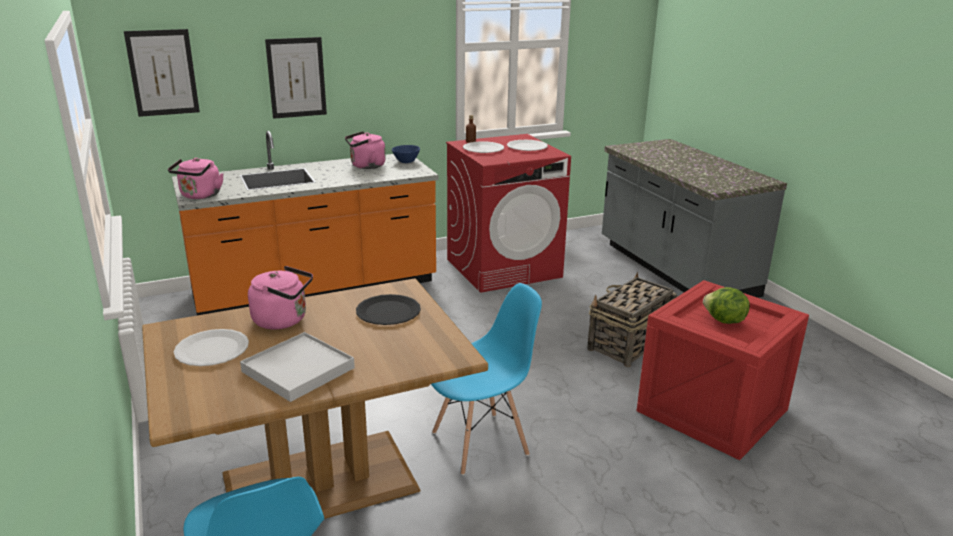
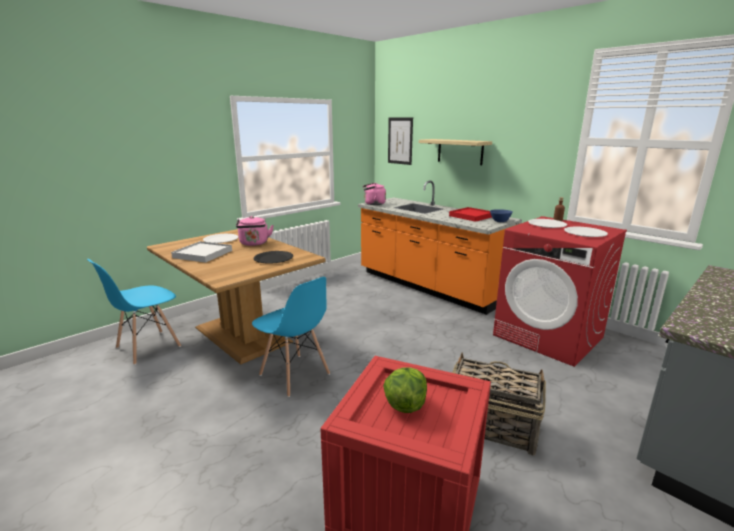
camera: 70 degrees right, 5 degrees down
picture [265,37,327,119] -> shelf [419,139,492,165]
pink kettle [345,131,386,169] -> red tray [449,207,492,222]

